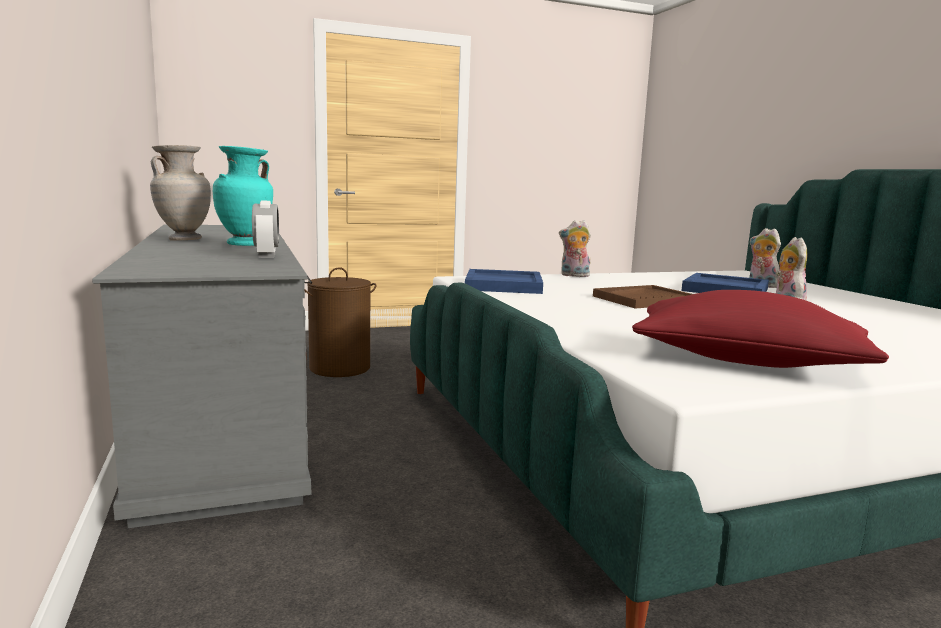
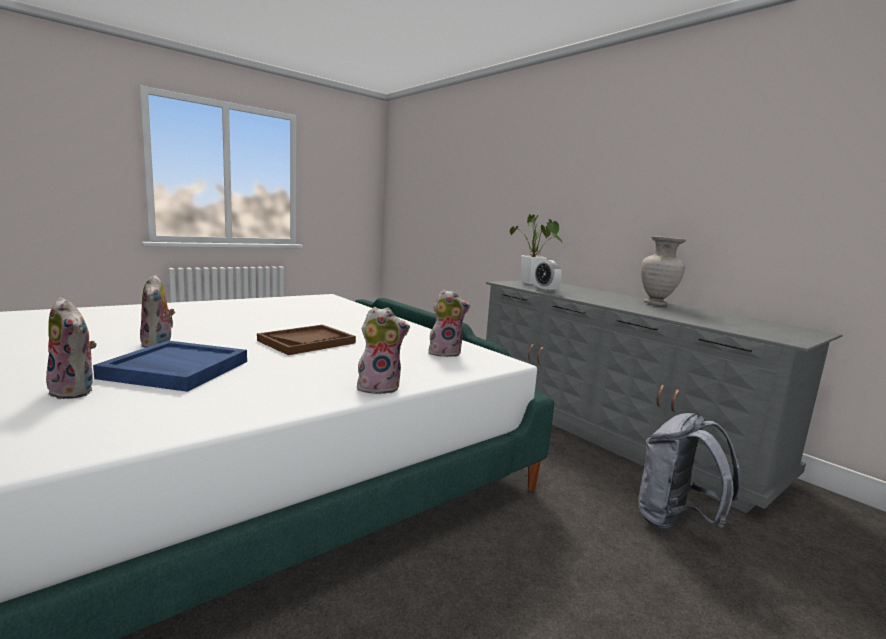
camera: 160 degrees right, 0 degrees up
turquoise vase [213,146,273,246] -> none
brown laundry basket [305,267,376,377] -> grey backpack [639,413,741,530]
blue tray [465,269,543,294] -> plush toy [428,290,470,357]
red pillow [632,290,889,368] -> none
none -> potted plant [510,214,562,284]

